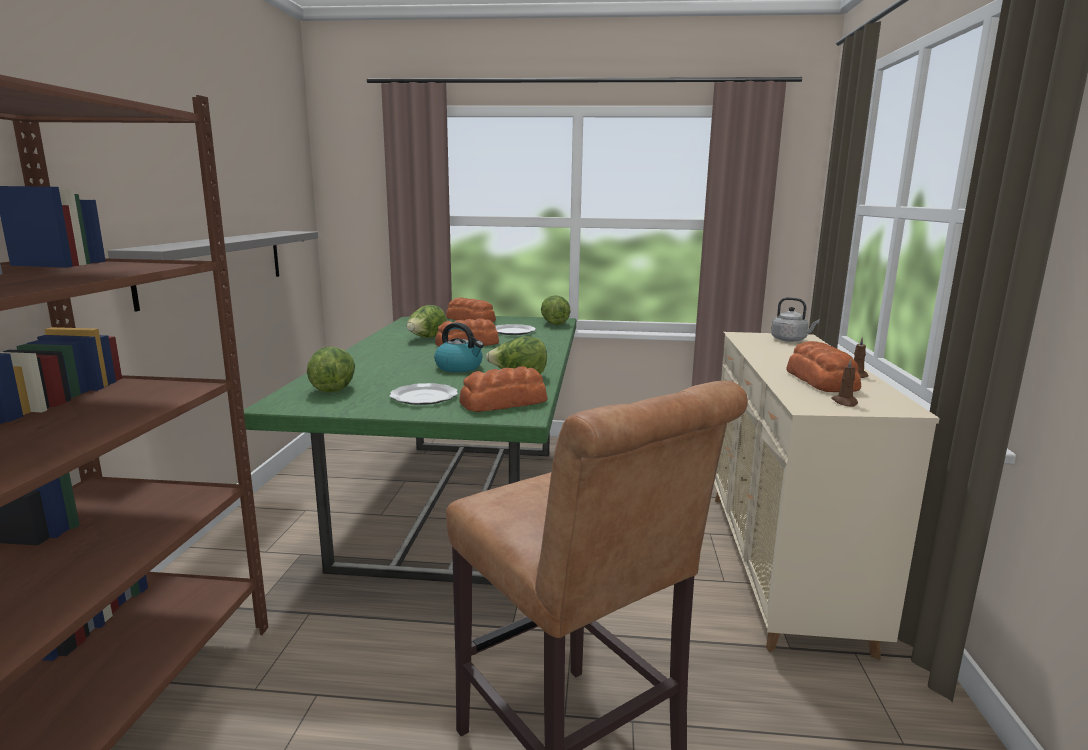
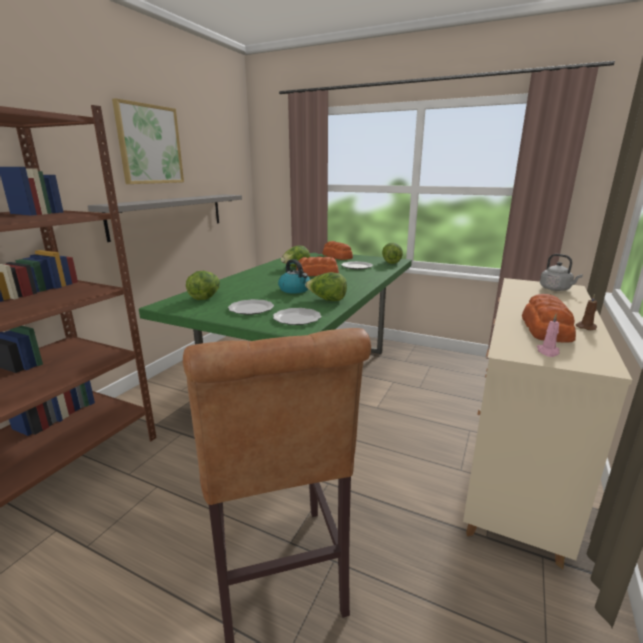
camera: 20 degrees right, 5 degrees up
bread [459,366,547,412] -> plate [273,308,321,325]
brown candle [831,358,858,407] -> pink candle [537,314,559,357]
none -> picture [112,98,184,184]

